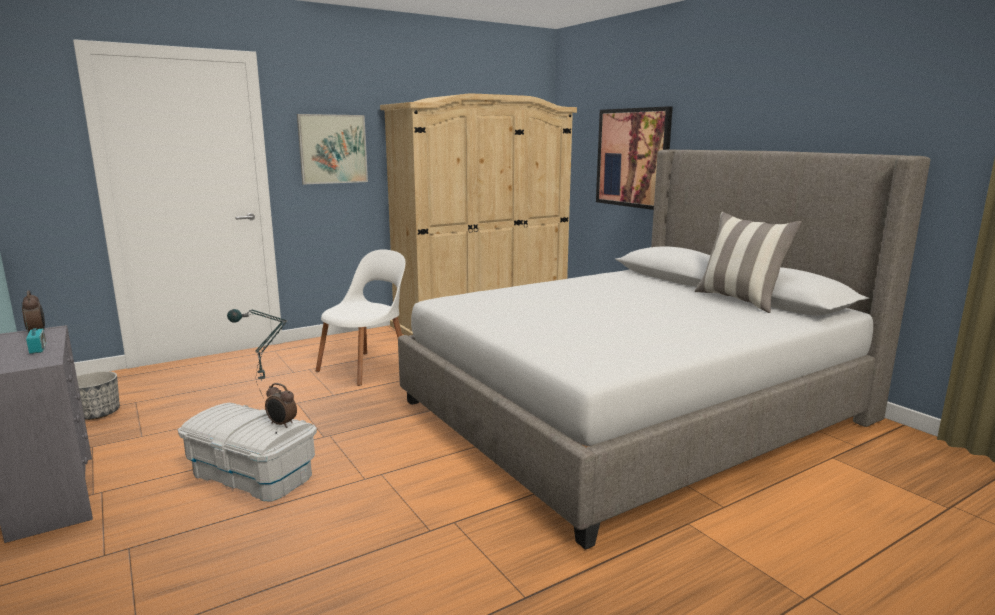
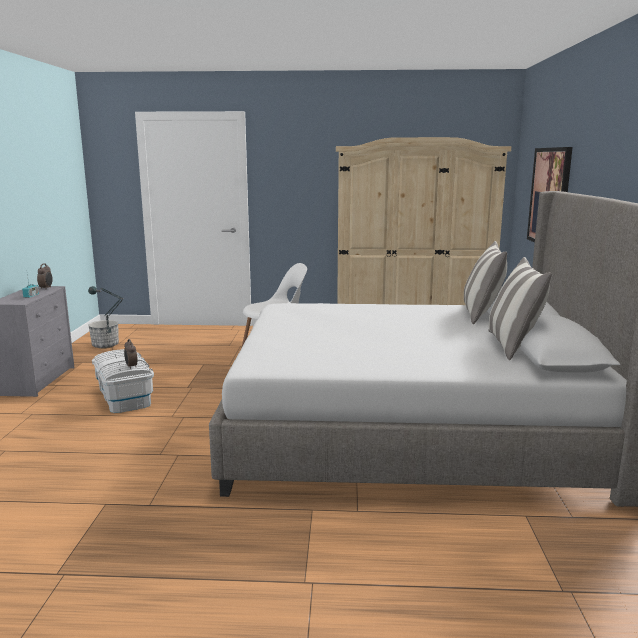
camera: 35 degrees right, 0 degrees up
picture [297,114,368,185] -> none
none -> pillow [464,241,507,324]

